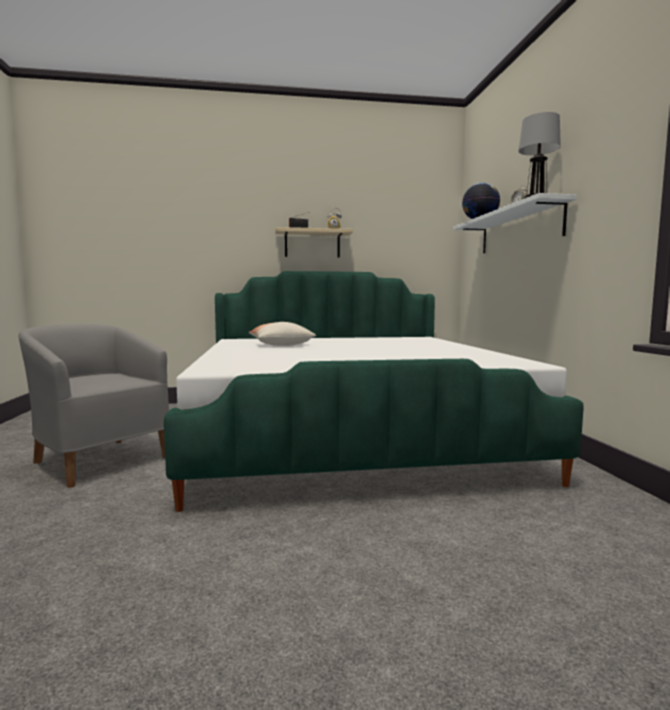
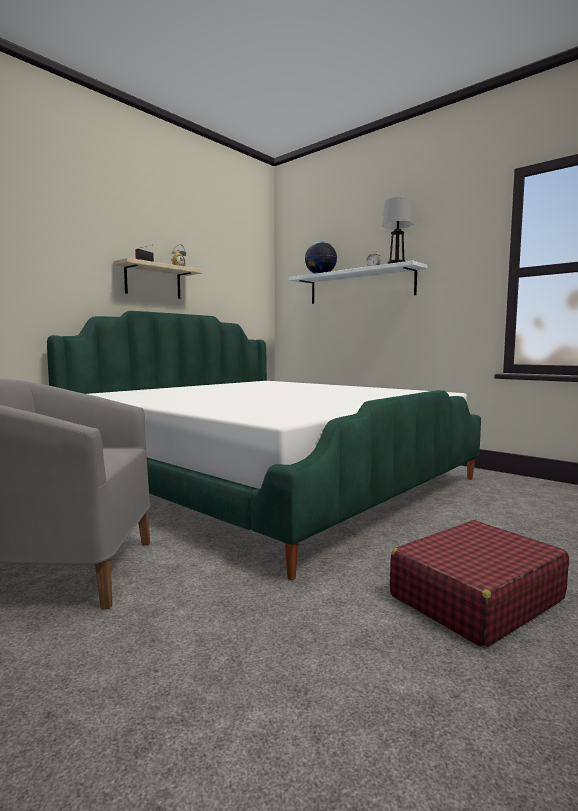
camera: 40 degrees left, 0 degrees up
pillow [249,322,316,346] -> none
none -> red suitcase [390,520,569,648]

